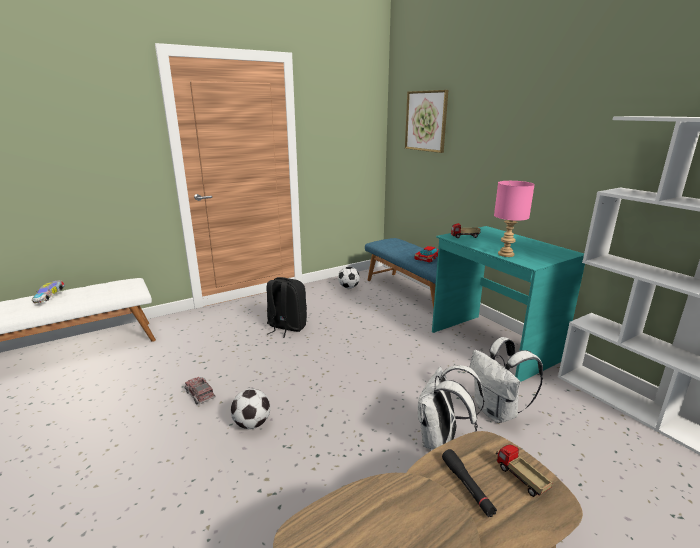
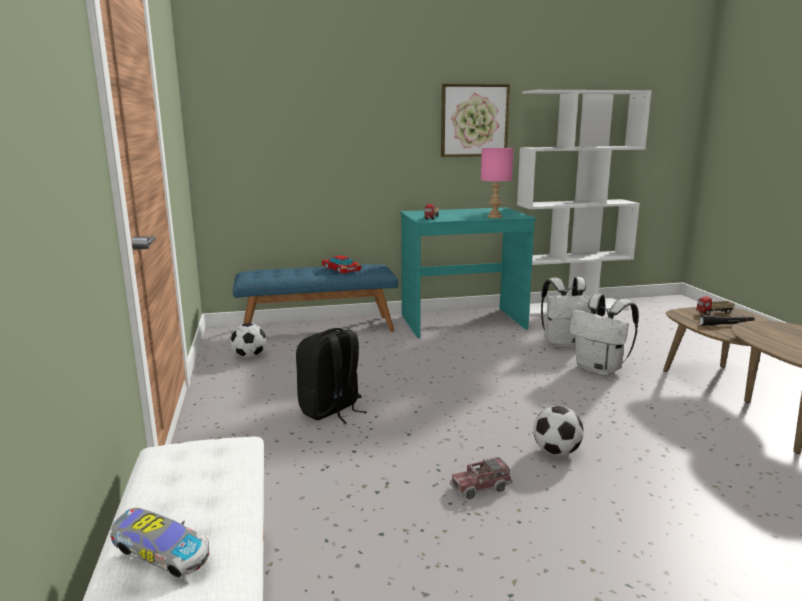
camera: 70 degrees left, 5 degrees down
picture [405,90,448,153] -> picture moved to [441,84,510,157]

